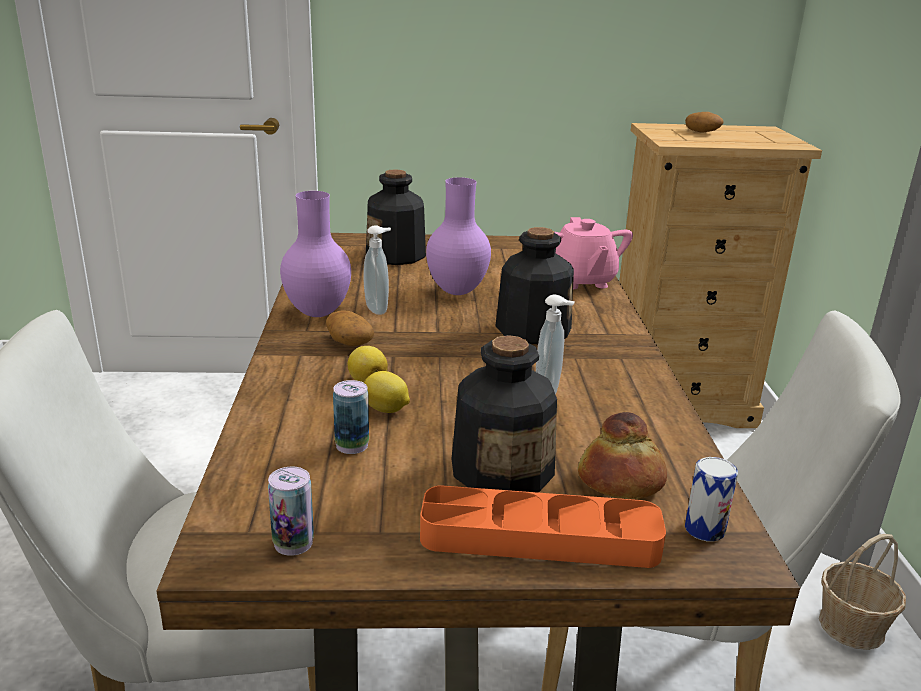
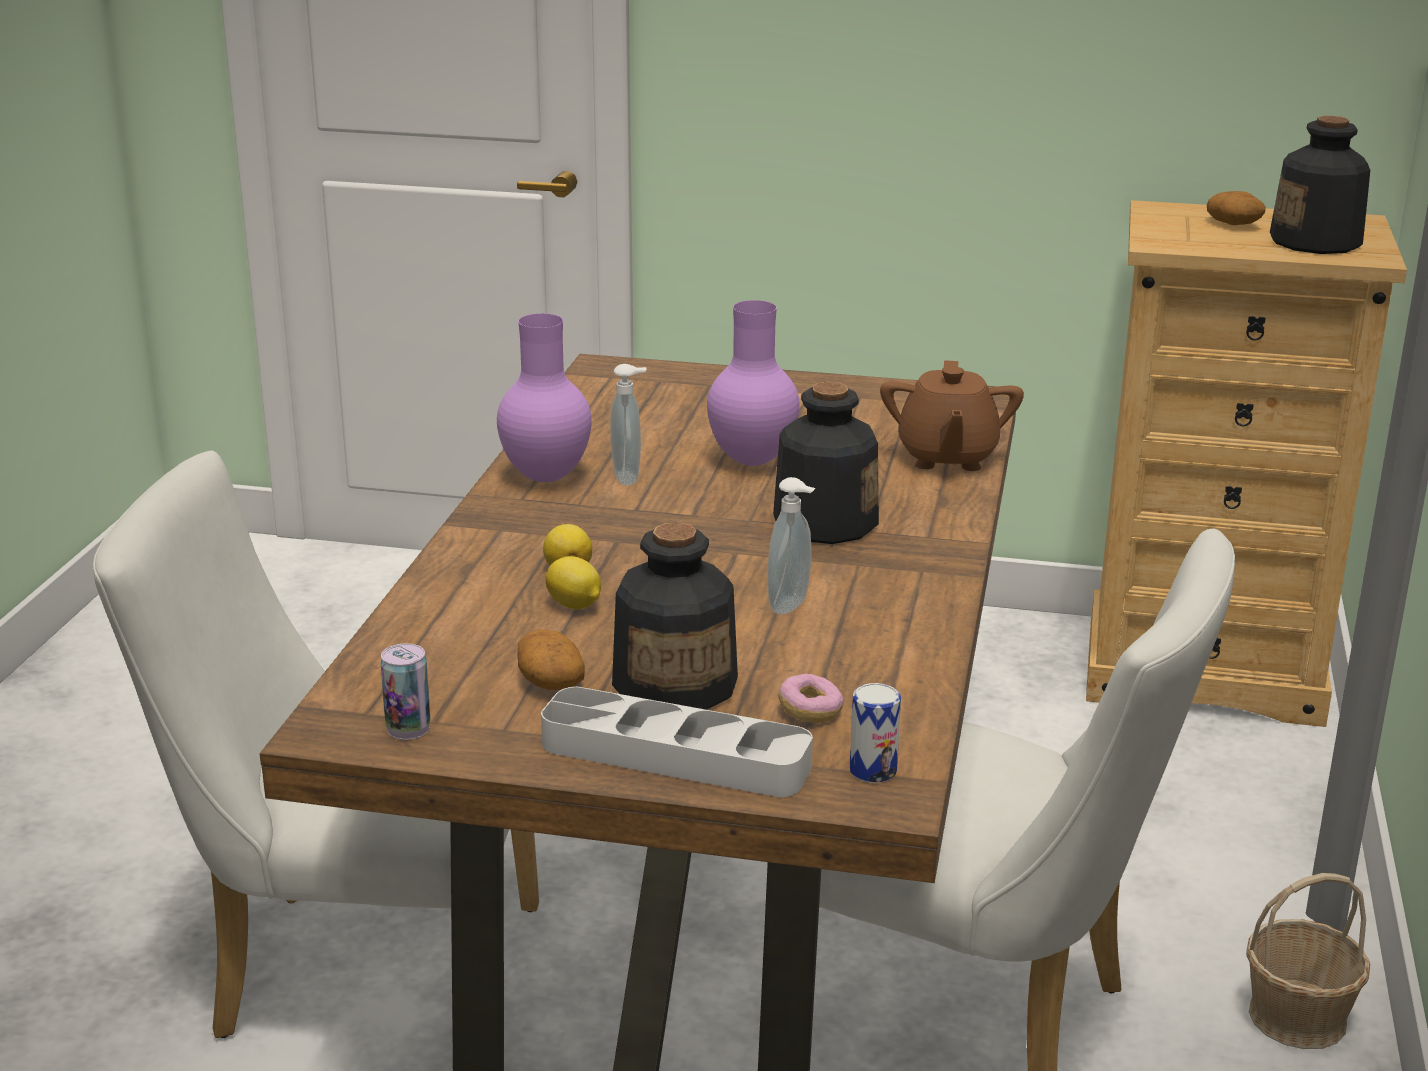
camera: 15 degrees right, 0 degrees up
potato [326,310,374,346] -> potato moved to [517,630,585,690]
can [333,380,369,454] -> none
bottle [366,169,426,265] -> bottle moved to [1270,116,1370,254]
orange tray [420,485,666,568] -> grey tray [541,687,813,797]
pink teapot [554,217,633,289] -> brown teapot [880,360,1024,471]
bread [578,412,667,500] -> donut [778,674,844,723]

